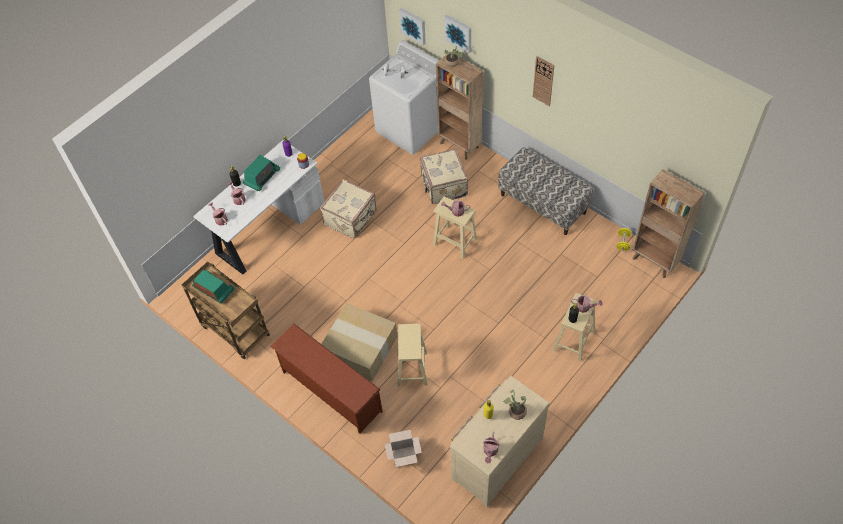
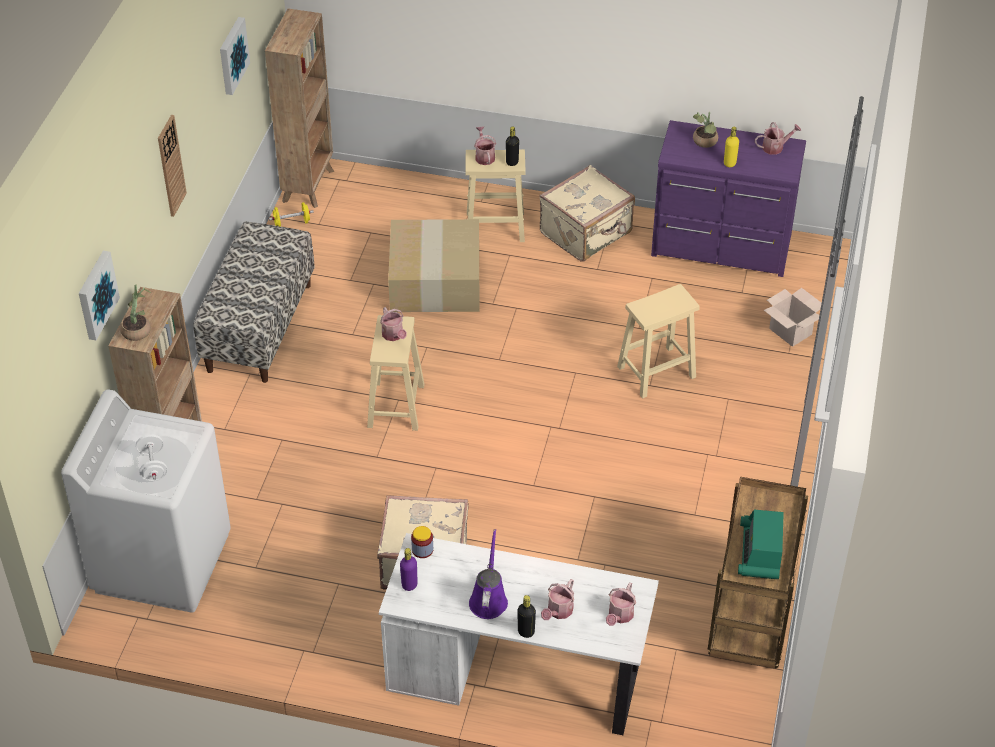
camera: 120 degrees left, 10 degrees down
radio [243,155,280,191] -> purple watering can [469,529,508,619]
brown shoe rack [270,324,383,434] -> none
cardboard box [322,303,398,382] -> cardboard box moved to [388,219,479,312]
picture [399,8,426,45] -> picture moved to [220,17,250,95]
beige suitcase [420,148,468,204] -> beige suitcase moved to [540,165,635,262]
beige dresser [450,376,550,507] -> purple dresser [651,120,806,277]

